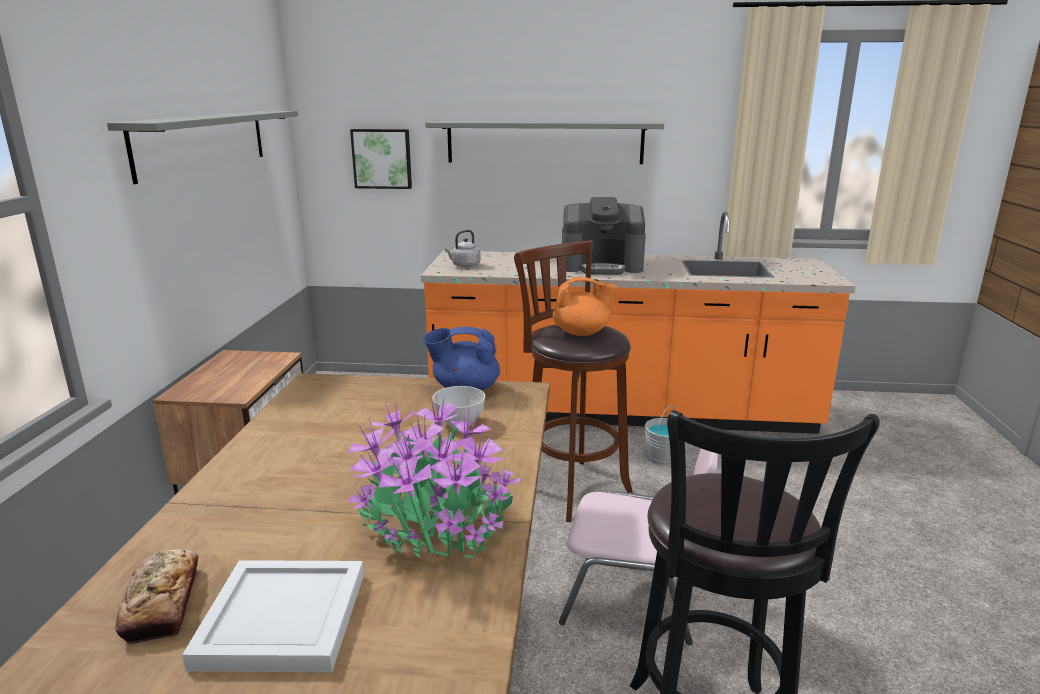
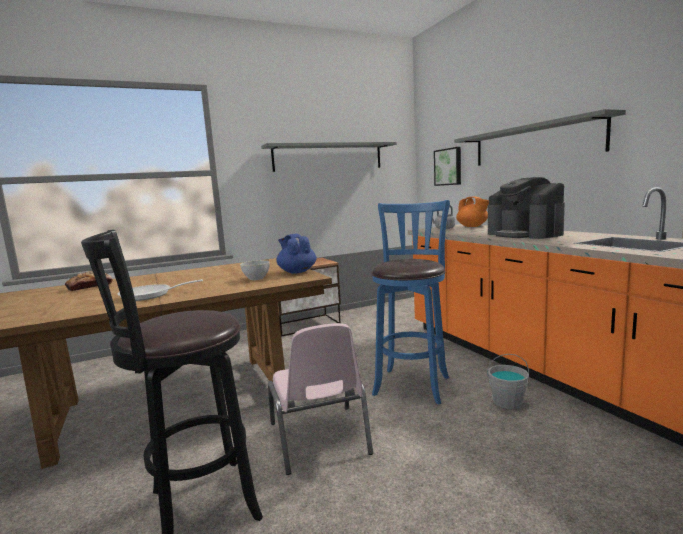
camera: 60 degrees right, 10 degrees down
white tray [182,560,364,672] -> none
potted plant [348,395,521,559] -> frying pan [118,279,203,301]
brown stool [514,240,633,522] -> blue stool [372,200,450,405]
orange teapot [553,277,618,336] -> orange teapot moved to [456,196,489,227]

